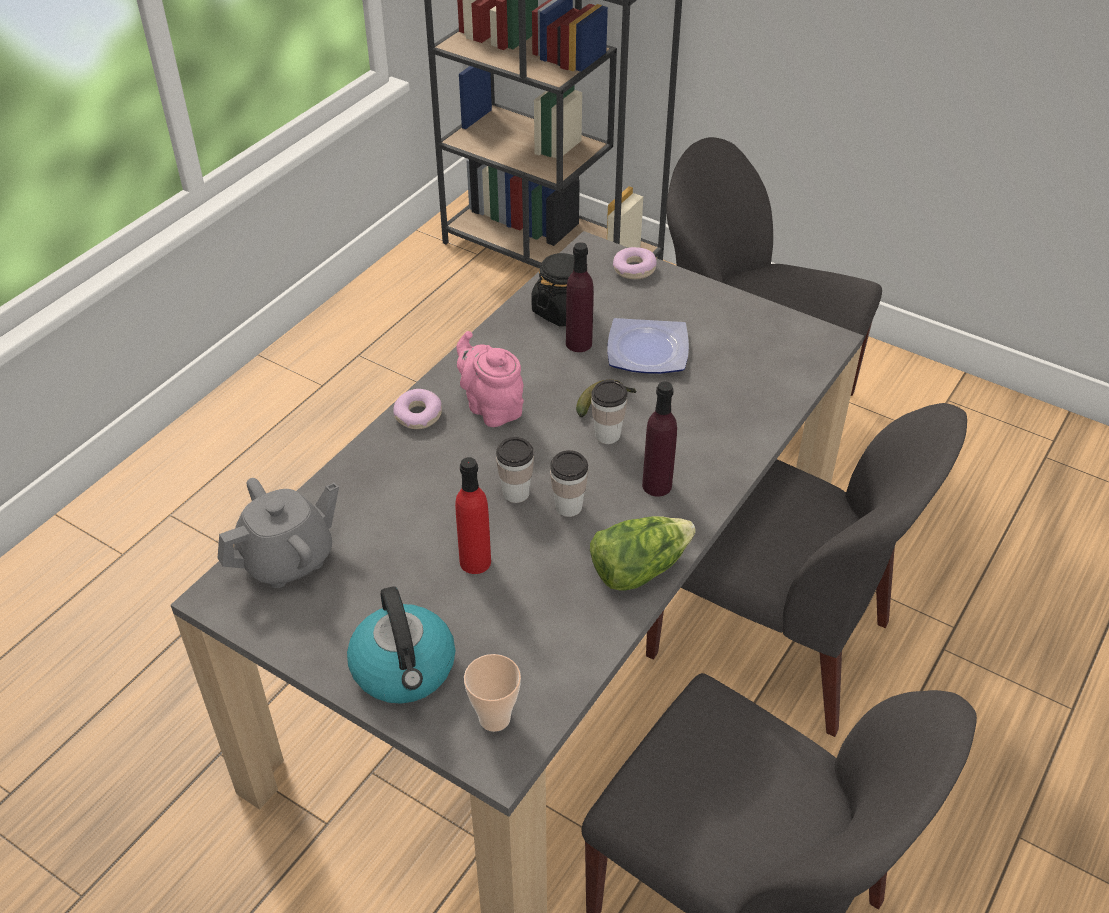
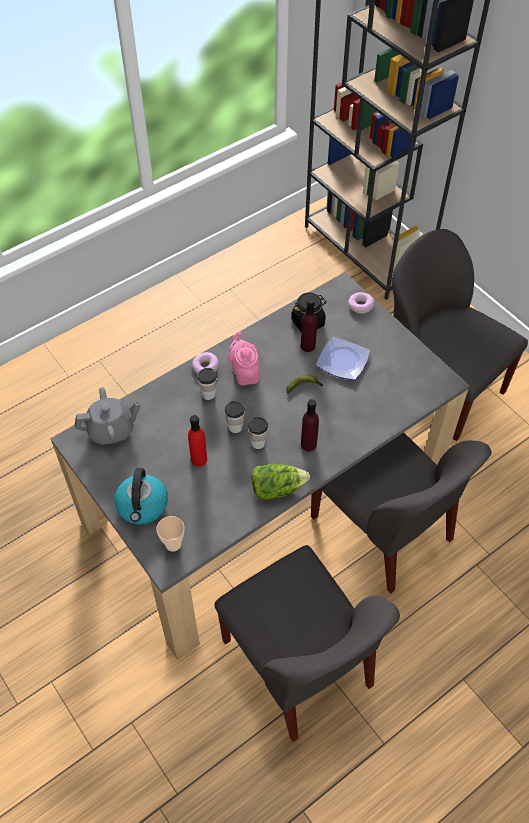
camera: 20 degrees right, 10 degrees up
cup [591,380,628,444] -> cup moved to [197,368,217,400]

